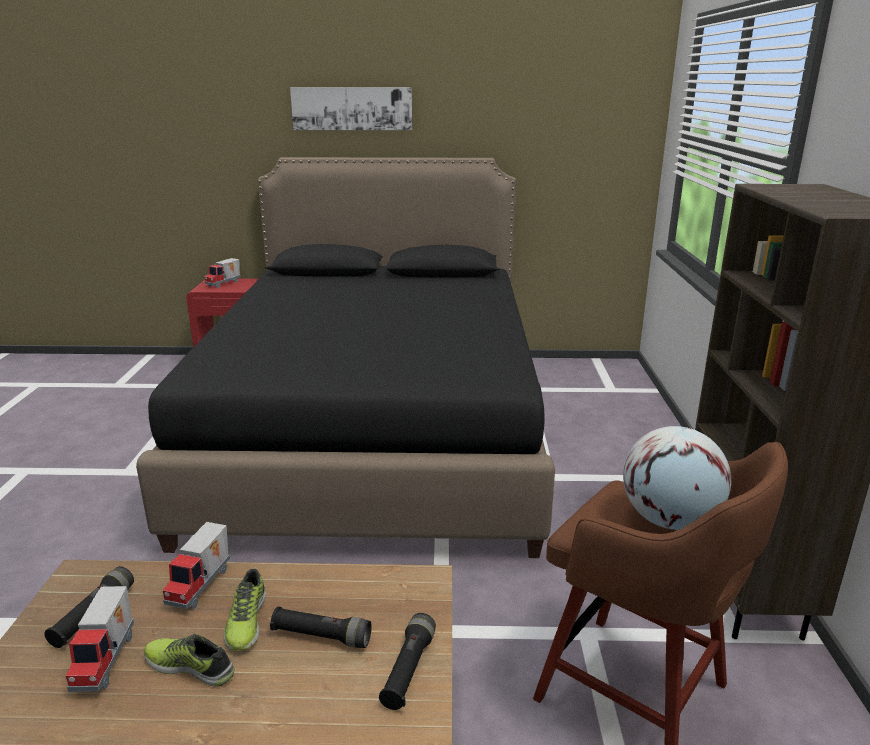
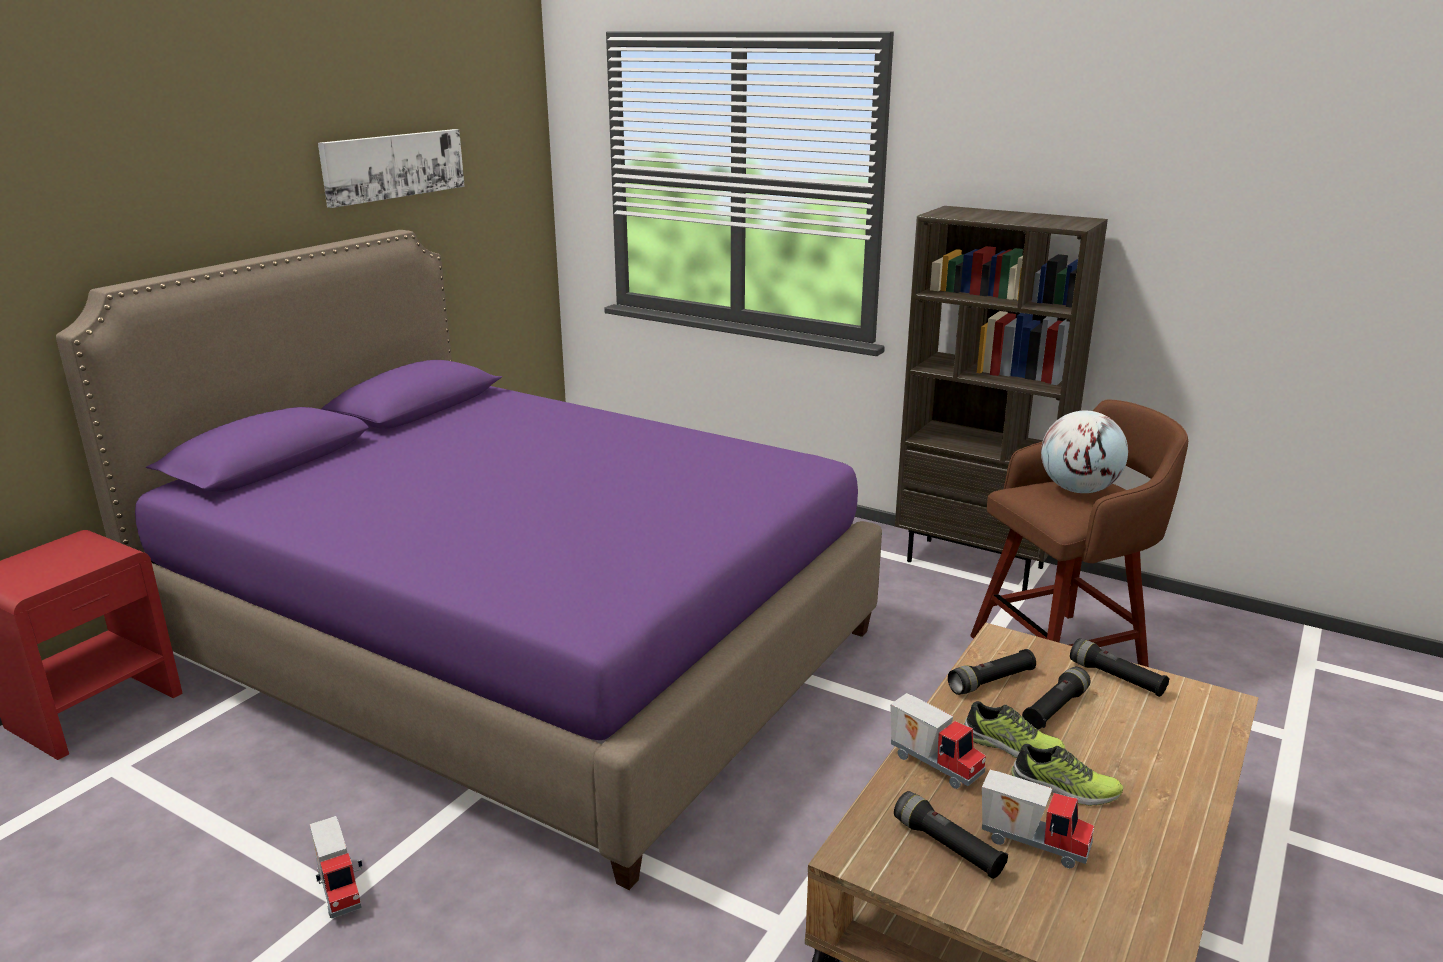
camera: 60 degrees left, 0 degrees up
black bed [136,157,555,558] -> purple bed [56,230,882,890]
shoe [144,634,235,686] -> shoe turned 120 degrees counterclockwise [1011,744,1123,806]
toy truck [205,258,240,288] -> toy truck moved to [310,816,363,918]
picture [290,87,412,130] -> picture moved to [318,129,465,208]
none -> black flashlight [948,649,1036,695]

